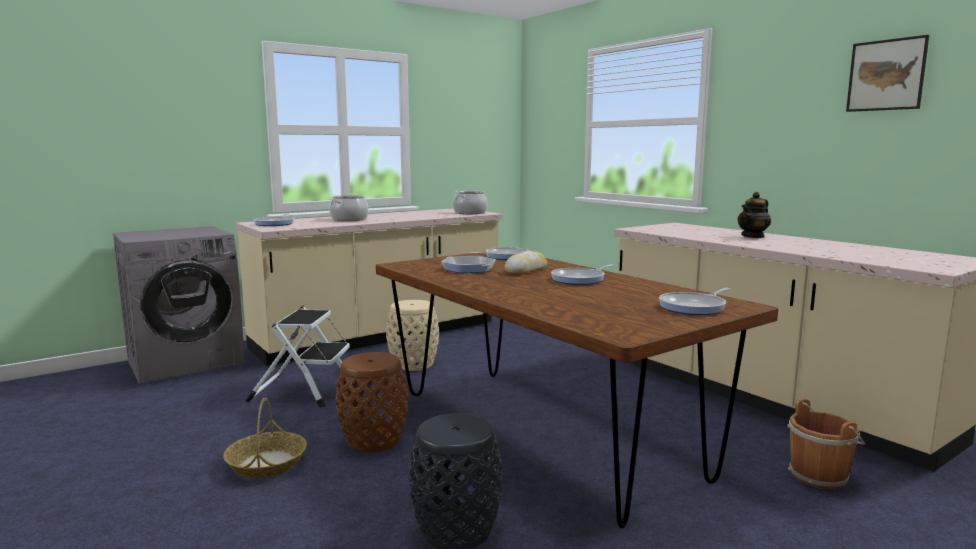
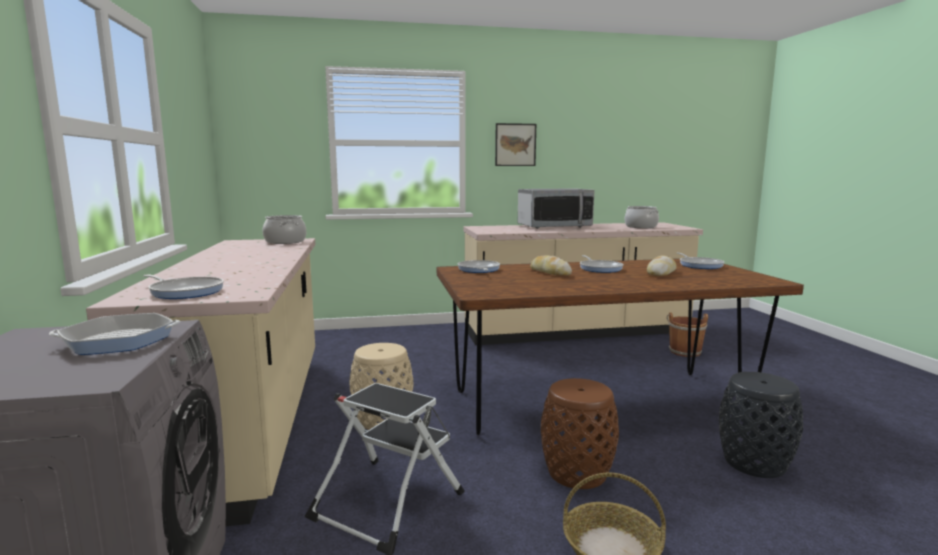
camera: 65 degrees left, 0 degrees up
cooking pot [329,195,368,221] -> cooking pot moved to [625,206,659,228]
frying pan [441,256,496,273] -> frying pan moved to [49,313,180,355]
teapot [737,192,771,238] -> microwave [518,188,595,229]
picture [846,35,929,112] -> picture moved to [495,123,536,166]
none -> bread [647,256,677,276]

